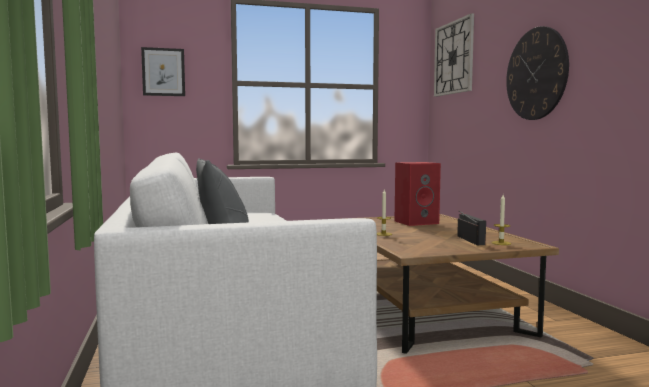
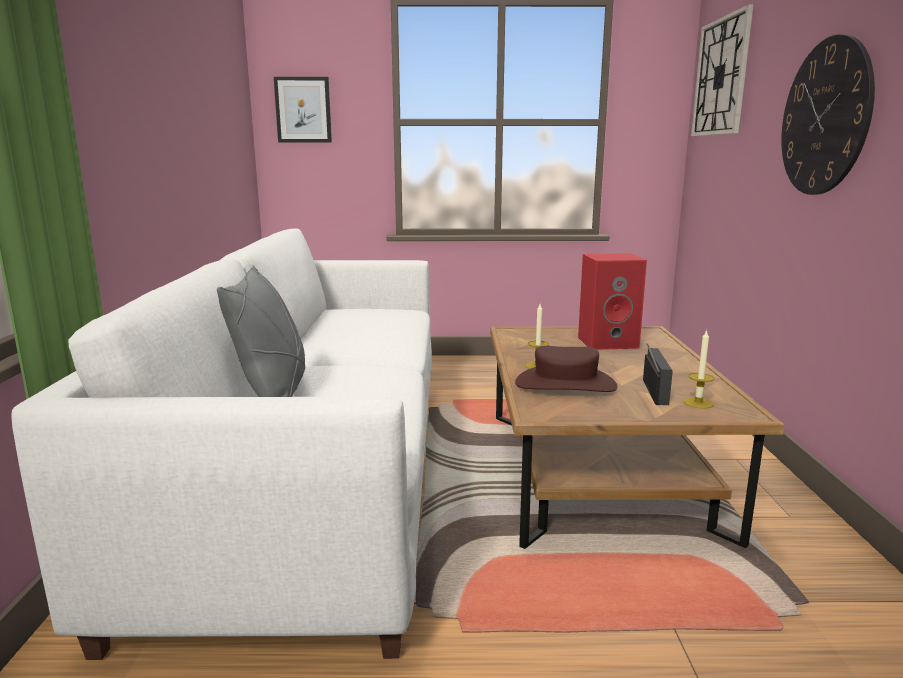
camera: 15 degrees right, 10 degrees up
none -> brown hat [515,346,618,392]

